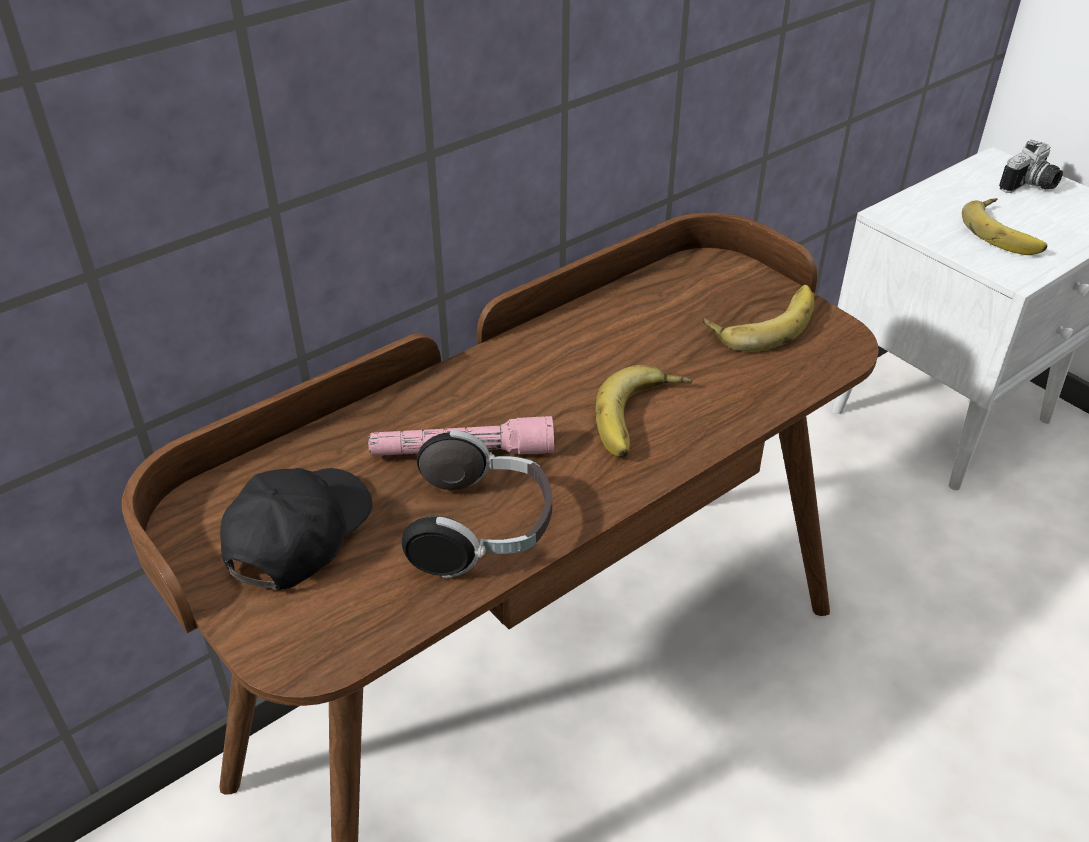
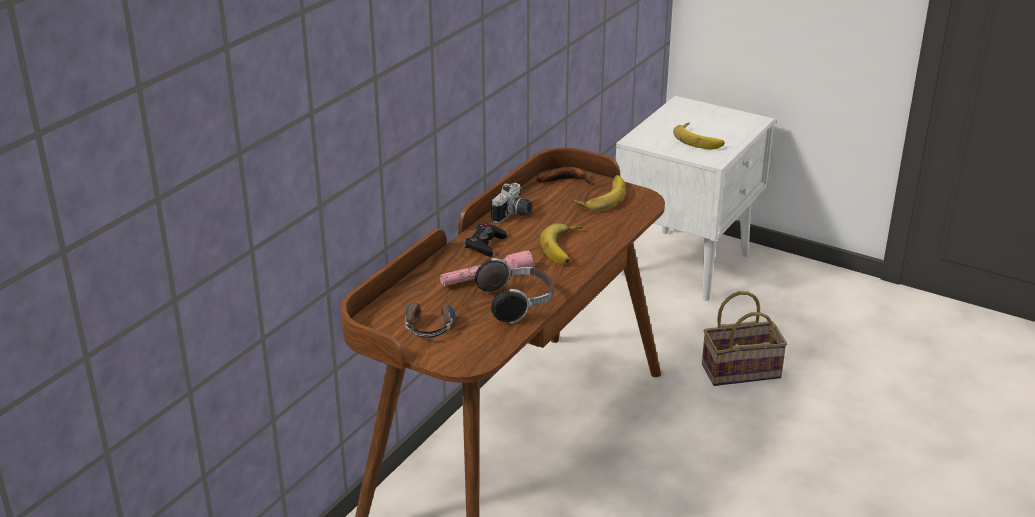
camera: 20 degrees left, 10 degrees down
black cap [220,468,372,590] -> headphones [405,299,455,338]
camera [999,140,1063,193] -> camera moved to [491,183,532,223]
none -> black game controller [464,224,507,257]
none -> banana [537,166,592,184]
none -> basket [702,291,787,386]

